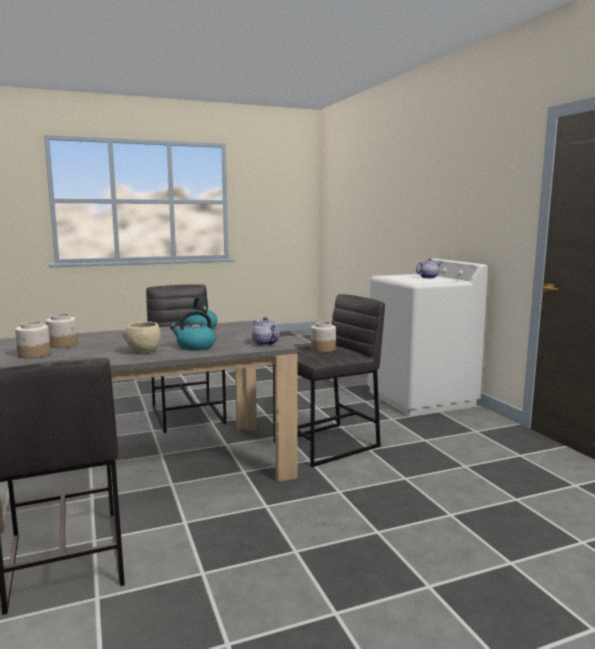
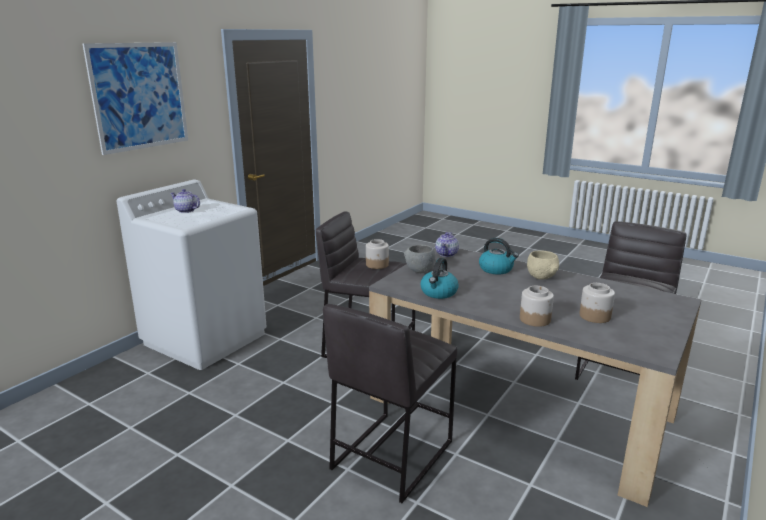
camera: 125 degrees left, 10 degrees up
jar [15,321,51,359] -> jar moved to [520,286,554,327]
none -> picture [83,42,188,155]
none -> grey bowl [404,245,435,273]

